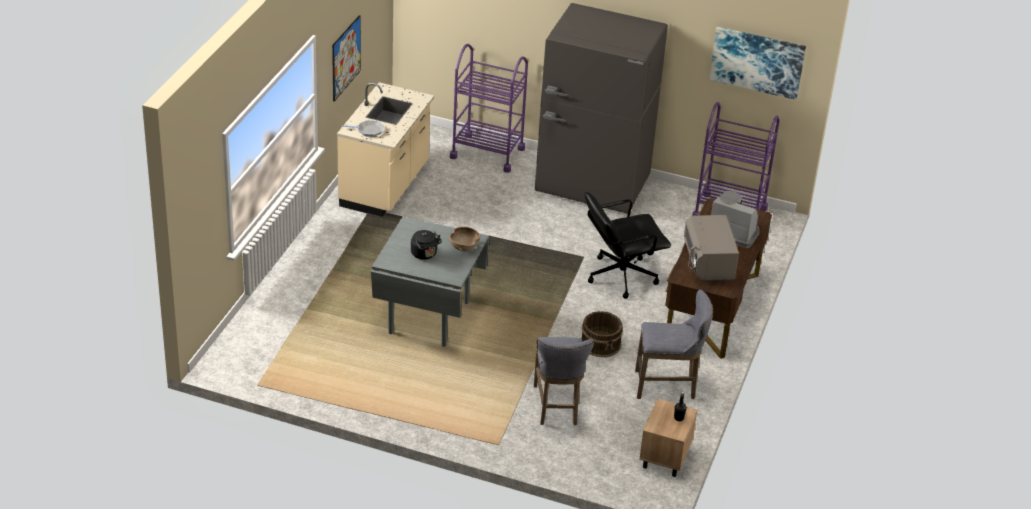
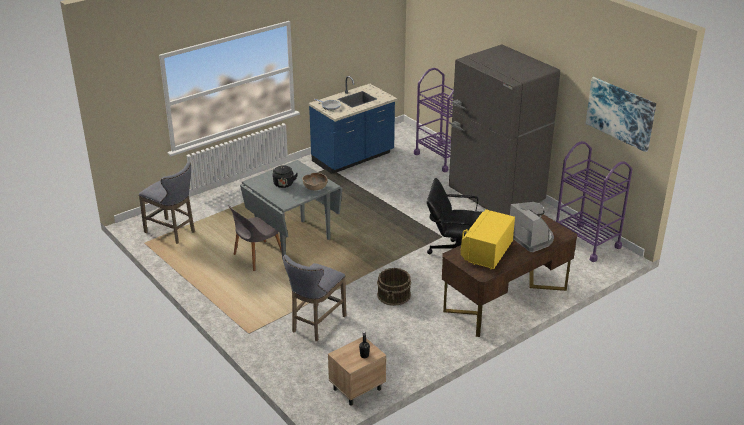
camera: 35 degrees right, 5 degrees down
picture [332,15,361,102] -> none
beige counter [337,82,434,217] -> blue counter [309,76,397,174]
grey stool [635,290,713,399] -> grey stool moved to [139,162,195,244]
grey microwave [684,215,739,282] -> yellow microwave [461,209,515,269]
none -> grey chair [228,205,282,271]

